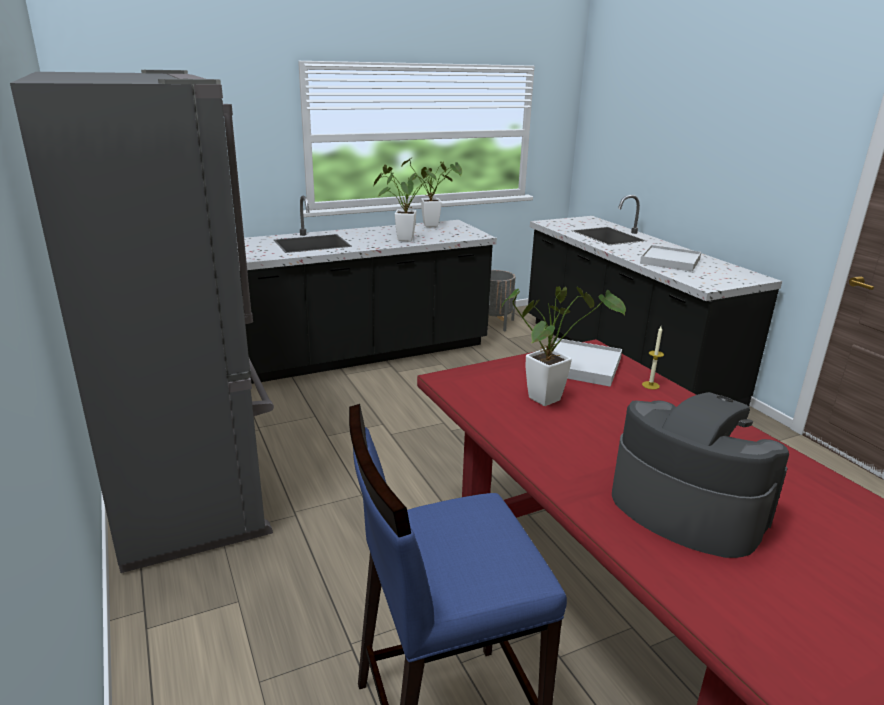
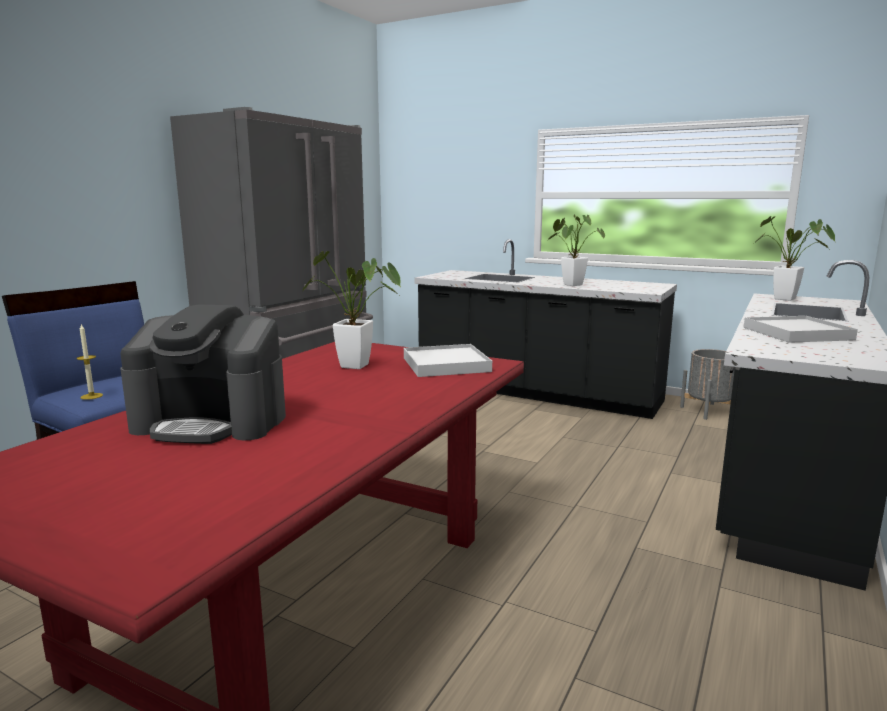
camera: 55 degrees right, 10 degrees down
potted plant [402,159,462,227] -> potted plant moved to [756,216,835,301]
coffee machine [612,392,789,558] -> coffee machine turned 90 degrees clockwise [120,305,286,444]
candle [642,327,664,389] -> candle moved to [76,324,103,400]

